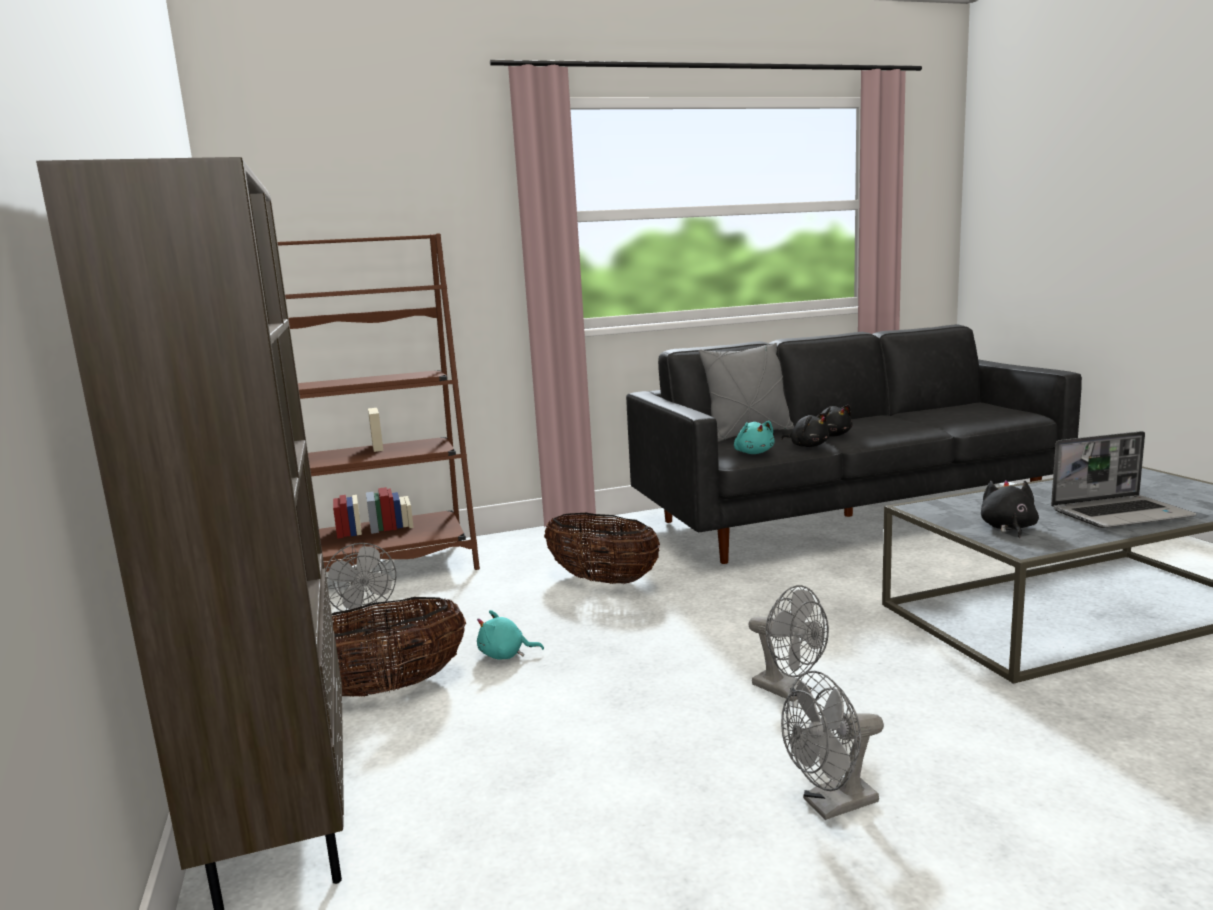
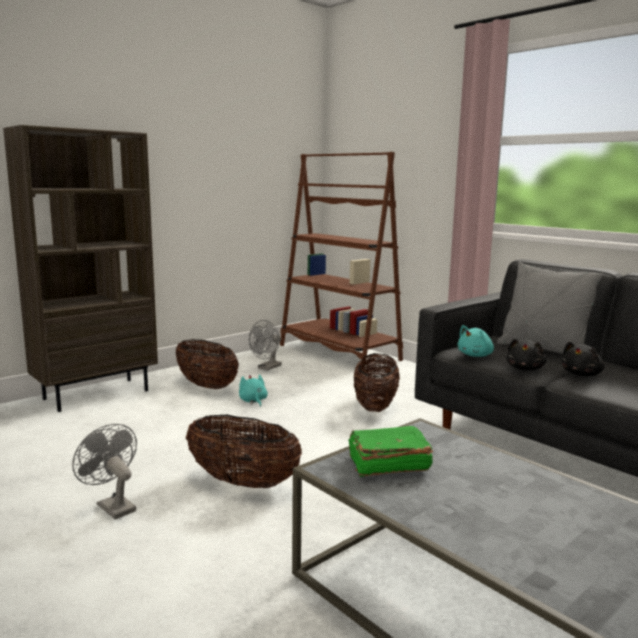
camera: 65 degrees right, 0 degrees up
grey fan [748,585,829,702] -> basket [186,415,302,488]
black plush toy [981,480,1039,538] -> green book [348,426,433,477]
laptop [1051,431,1197,528] -> none

